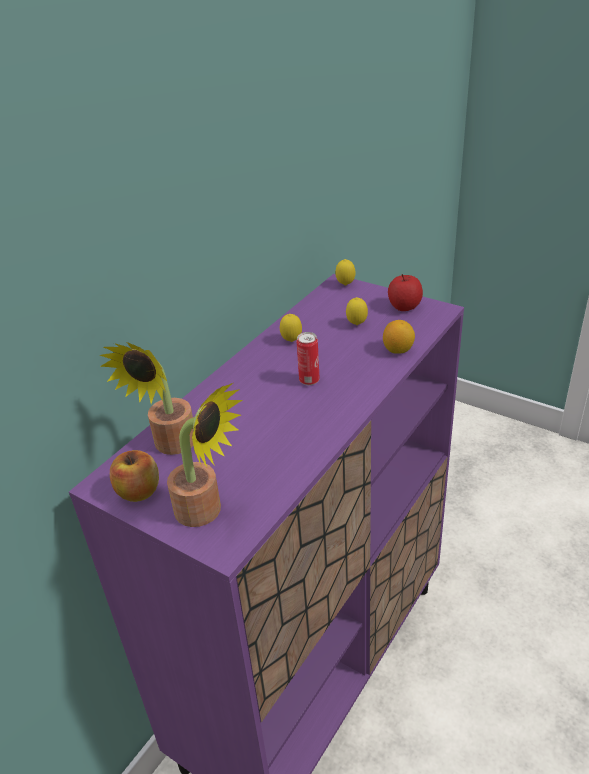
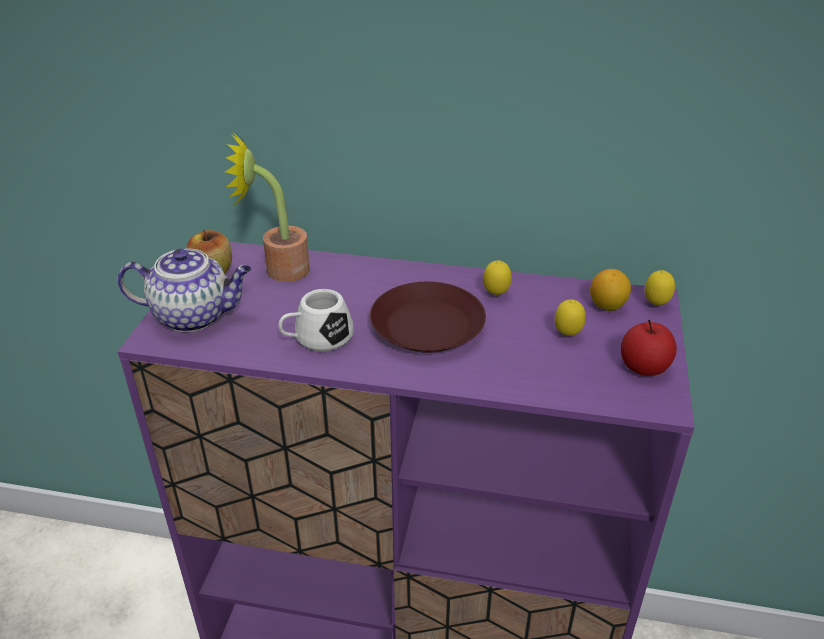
camera: 65 degrees right, 0 degrees up
potted plant [167,383,243,527] -> teapot [117,248,252,332]
can [297,332,320,385] -> brown plate [370,282,486,353]
lemon [383,320,415,354] -> lemon moved to [590,269,631,311]
none -> white mug [279,289,354,351]

